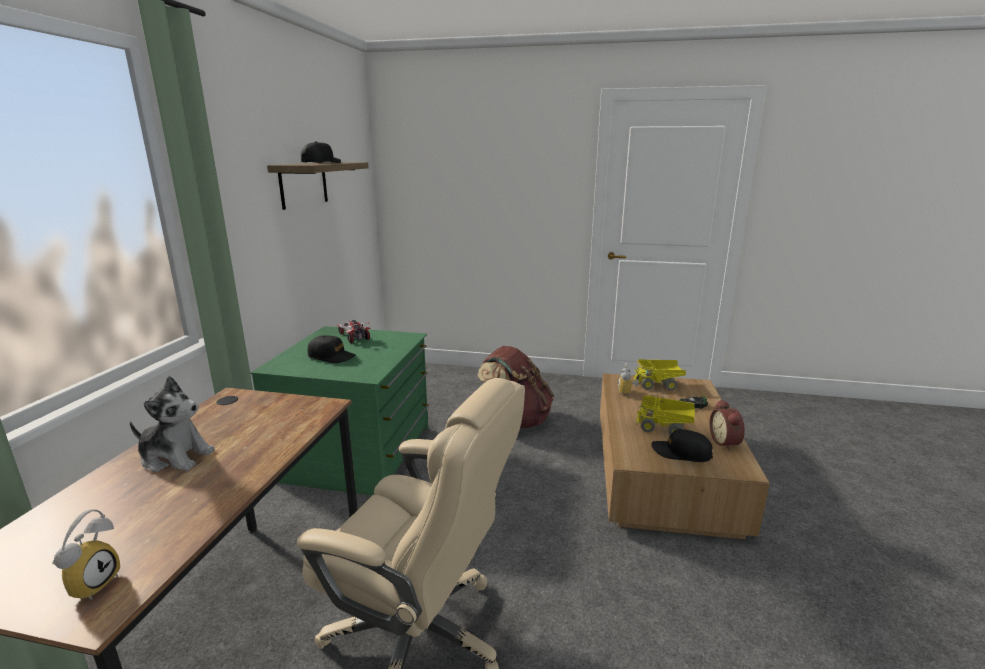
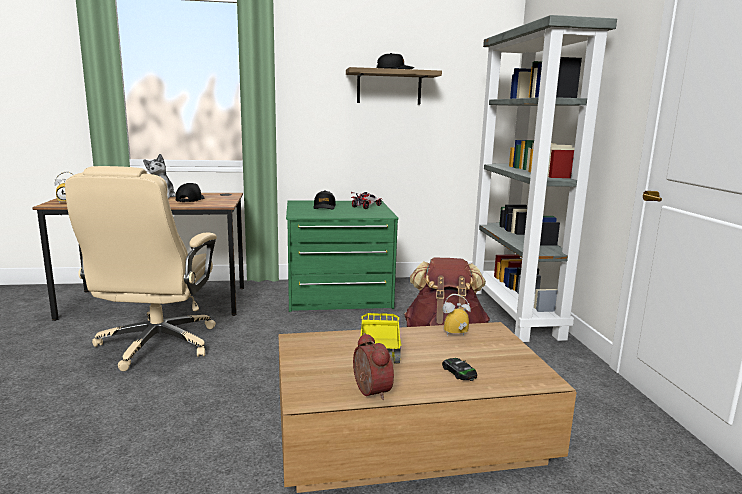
camera: 70 degrees right, 5 degrees down
toy truck [633,359,686,391] -> none
black cap [651,429,713,462] -> black cap moved to [176,183,204,202]
alarm clock [709,399,745,451] -> alarm clock turned 90 degrees clockwise [353,333,394,400]
none -> grey bookcase [472,15,617,342]

